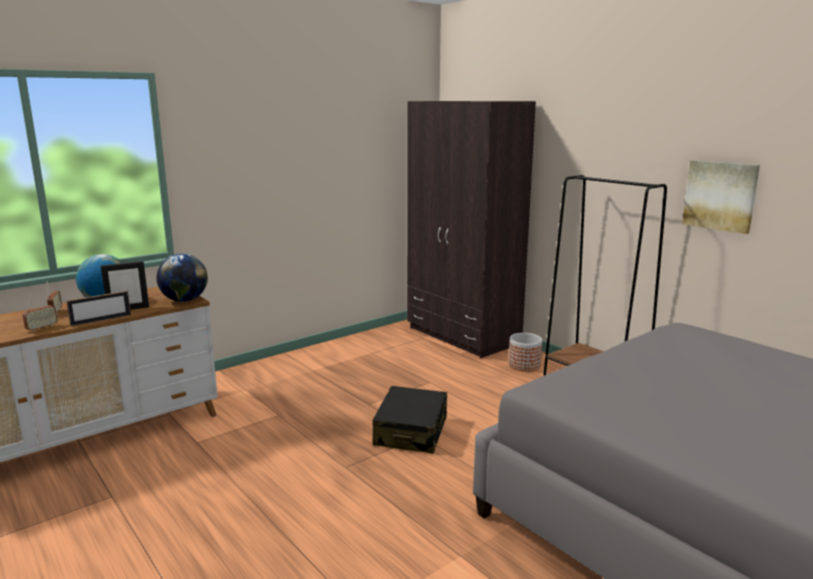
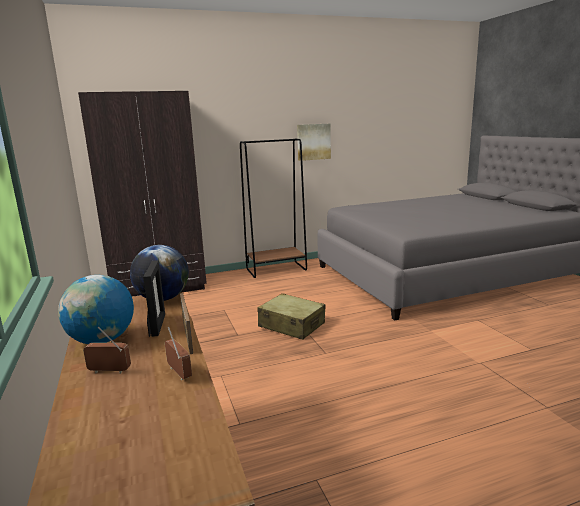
camera: 70 degrees left, 0 degrees up
black suitcase [373,386,447,454] -> beige suitcase [258,293,325,340]
planter [509,333,542,372] -> none

